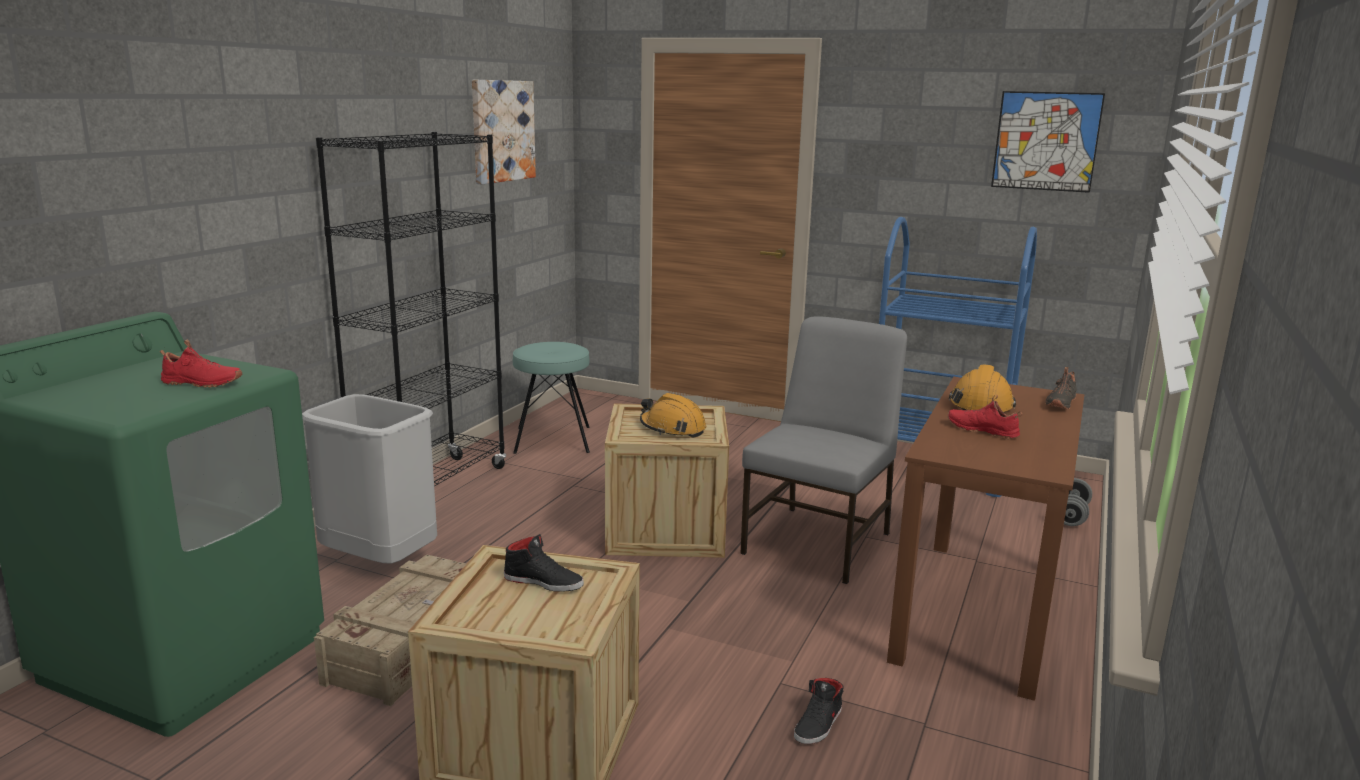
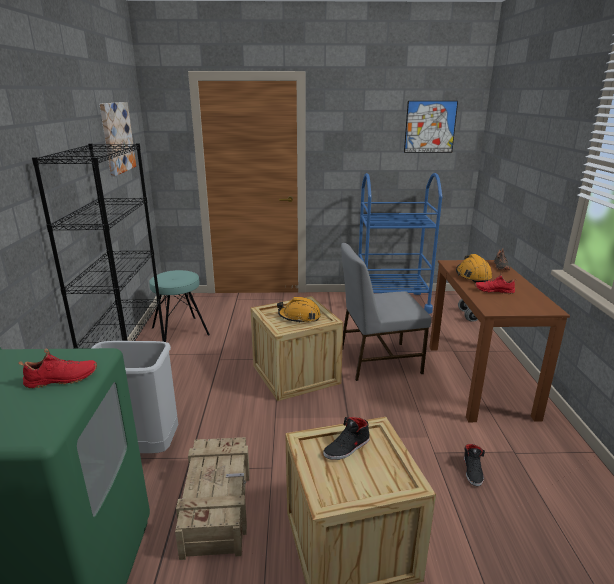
camera: 25 degrees left, 5 degrees up
black shoe [504,534,584,592] -> black shoe turned 150 degrees clockwise [323,417,370,460]
grey chair [740,317,907,584] -> grey chair turned 105 degrees counterclockwise [341,243,431,381]

